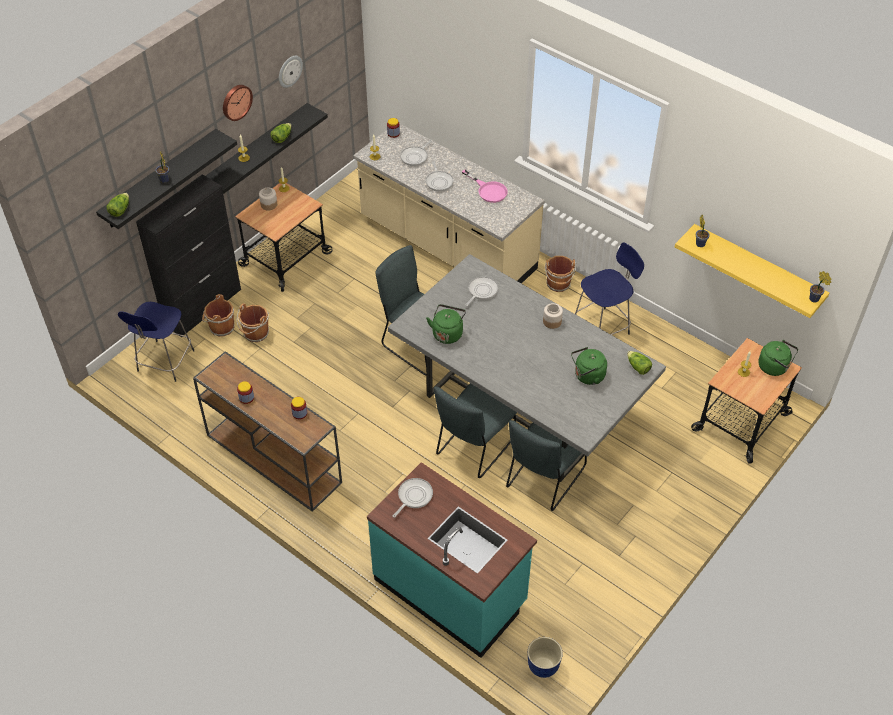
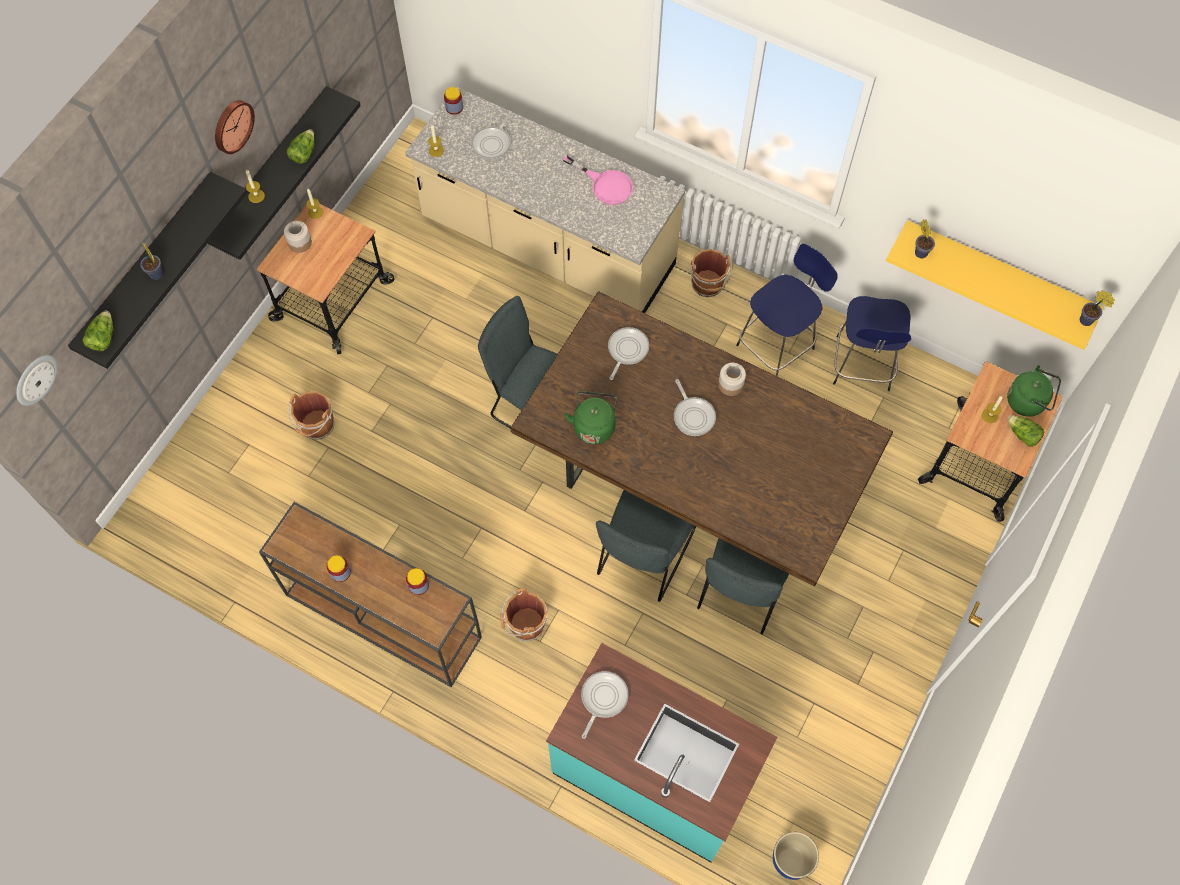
camera: 10 degrees left, 15 degrees up
blue stool [118,302,195,382] -> blue stool moved to [833,296,911,391]
black cabinet [136,174,241,337] -> none
brown bucket [202,294,235,336] -> brown bucket moved to [500,588,548,642]
wall clock [279,56,303,88] -> wall clock moved to [16,355,58,406]
grey dining table [388,254,666,482] -> brown dining table [510,291,893,586]
frying pan [426,161,454,192] -> frying pan moved to [674,379,716,436]
green kettle [571,347,607,385] -> none
lettuce [627,351,652,375] -> lettuce moved to [1007,415,1044,447]

